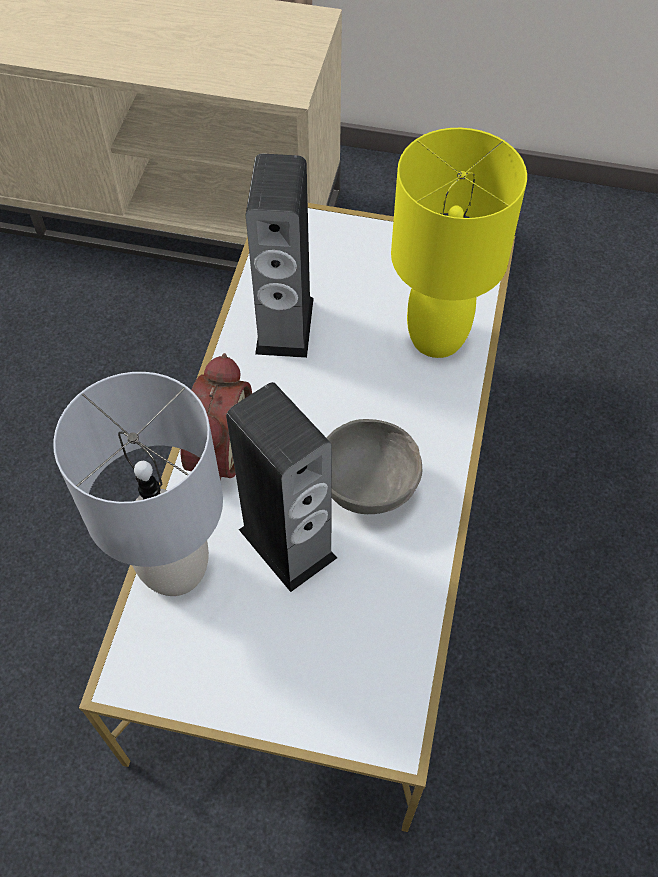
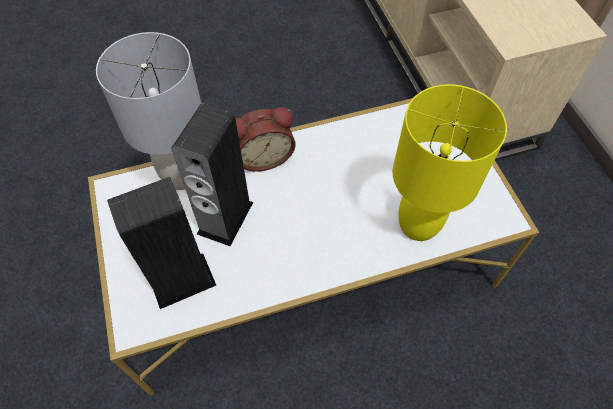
camera: 60 degrees right, 0 degrees up
speaker [246,154,314,358] -> speaker moved to [107,177,216,309]
grey bowl [327,419,422,514] -> none

